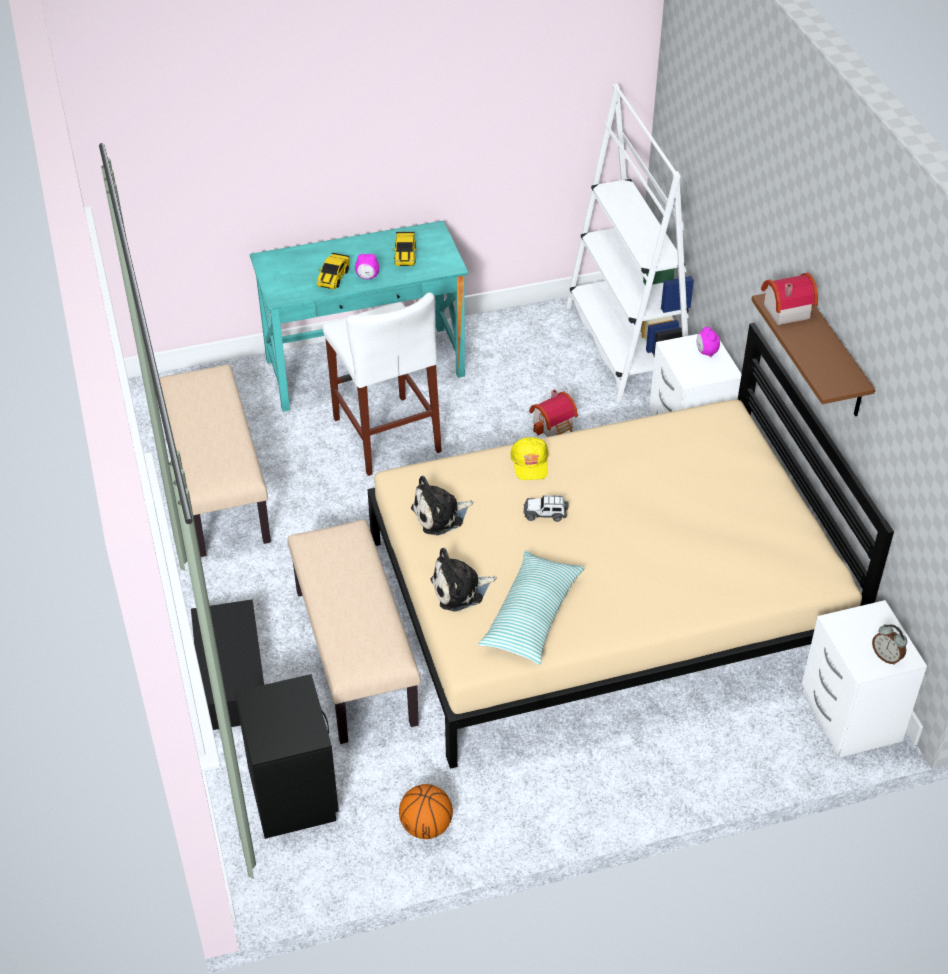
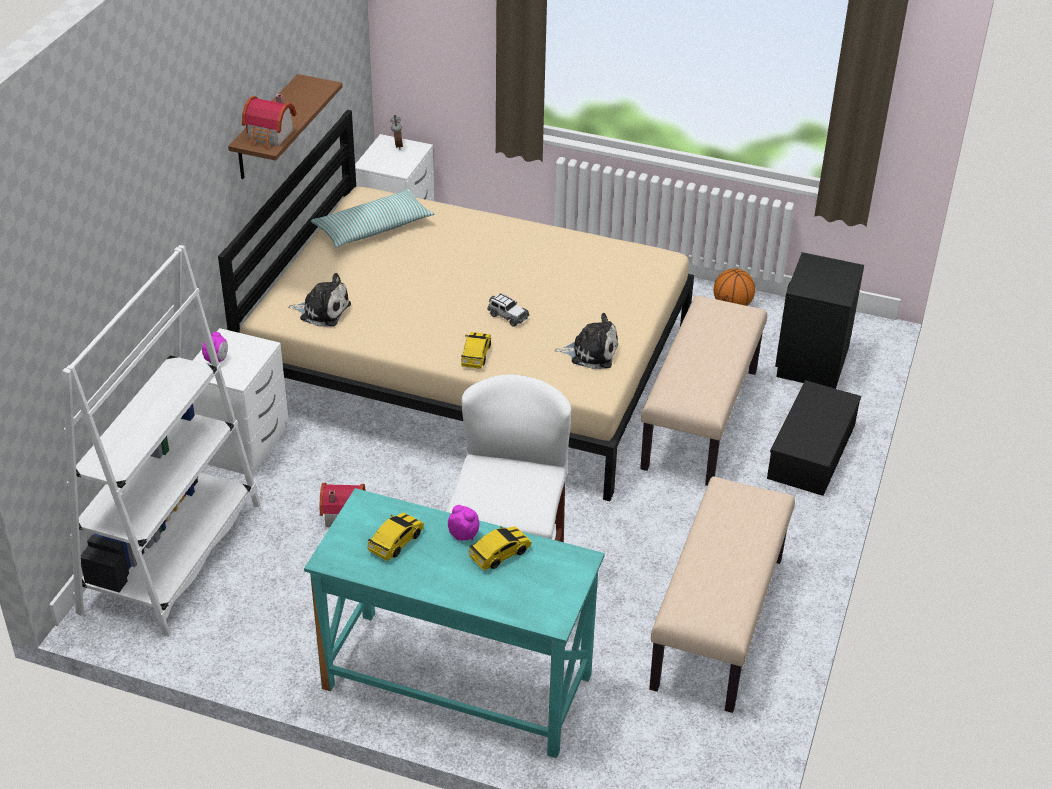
camera: 145 degrees left, 5 degrees down
plush toy [430,548,496,611] -> plush toy moved to [288,273,351,327]
pillow [478,551,584,664] -> pillow moved to [311,189,434,247]
yellow cap [510,437,549,480] -> toy car [461,332,491,369]

